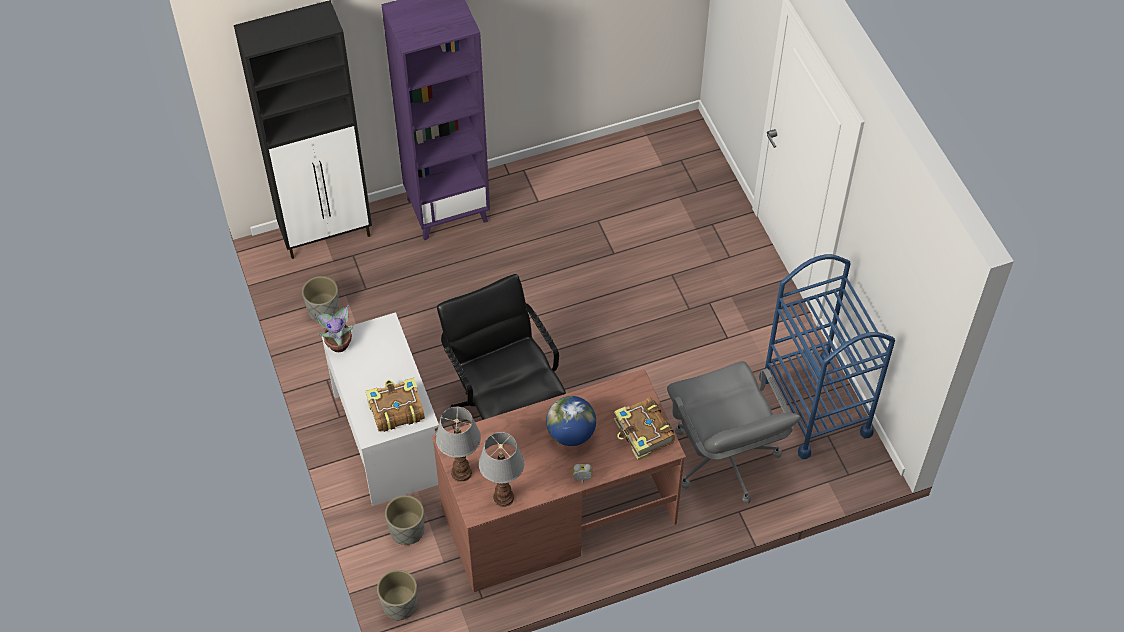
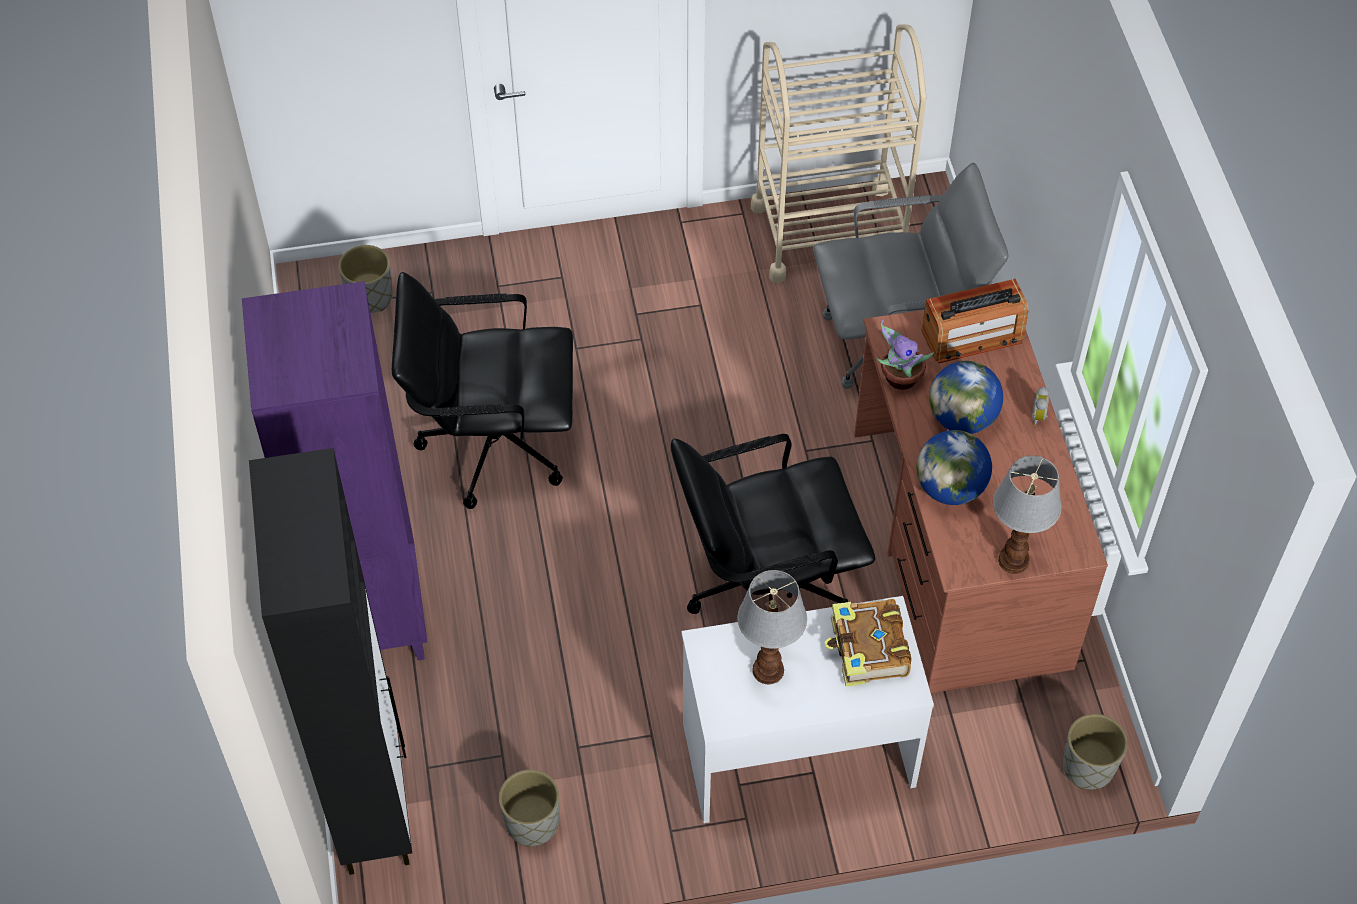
camera: 80 degrees left, 0 degrees up
potted plant [314,305,354,352] -> potted plant moved to [876,319,934,390]
grey planter [385,495,424,545] -> grey planter moved to [339,245,393,313]
table lamp [479,432,524,507] -> table lamp moved to [737,570,807,685]
book [614,398,675,460] -> radio [922,279,1028,363]
blue cart [759,254,895,459] -> beige cart [751,24,927,283]
none -> black office chair [392,272,573,509]
none -> globe [916,430,992,505]

